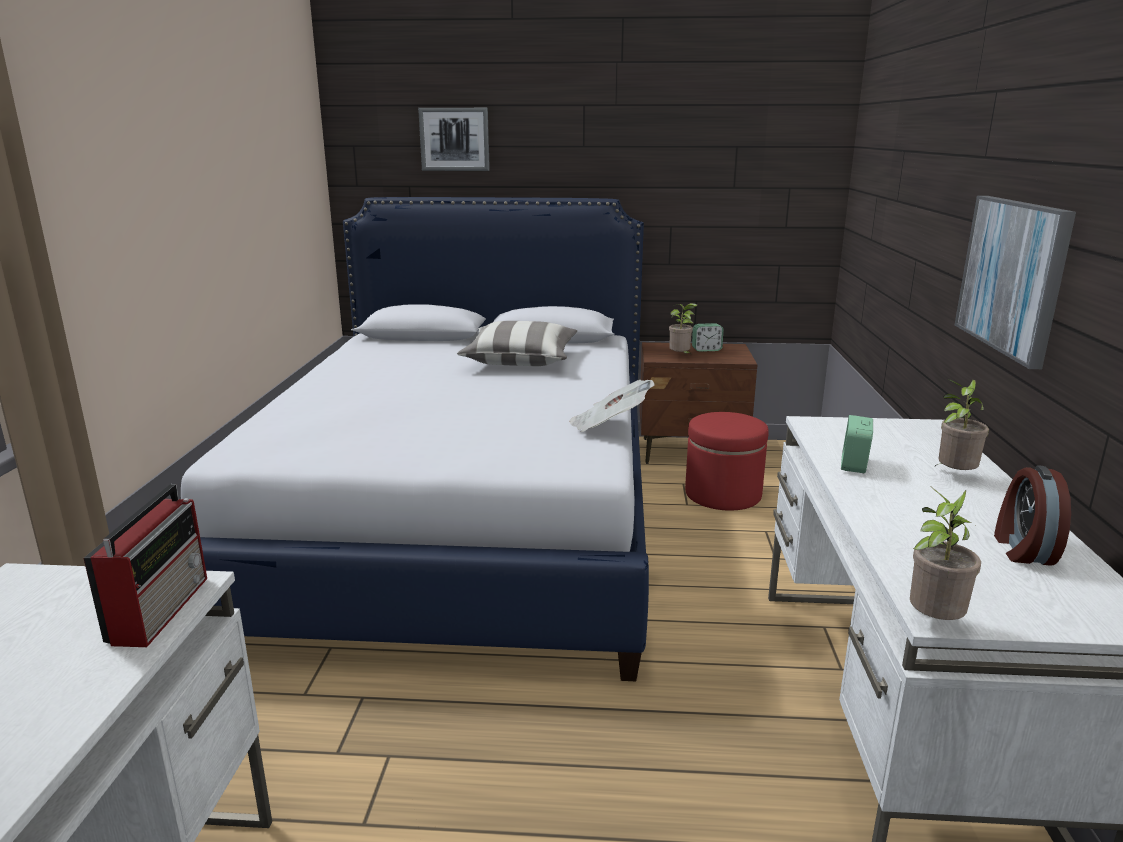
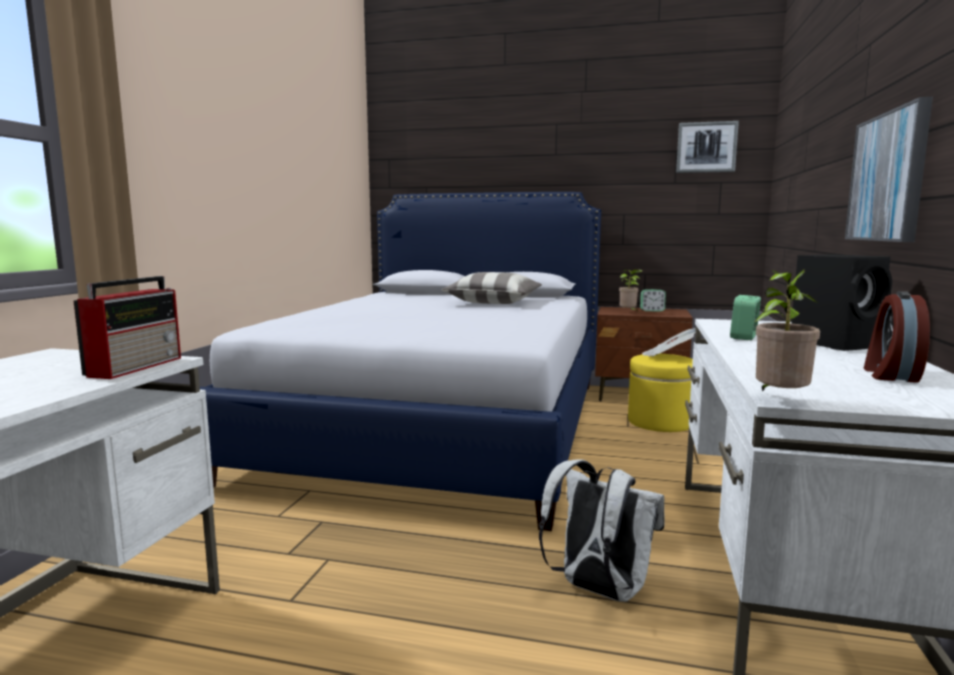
camera: 10 degrees right, 10 degrees down
picture [418,108,490,171] -> picture moved to [676,121,739,173]
newspaper [569,380,655,432] -> newspaper moved to [642,328,696,357]
red ottoman [685,412,769,510] -> yellow ottoman [628,354,693,432]
potted plant [934,379,989,470] -> black speaker [791,254,892,351]
none -> white backpack [539,459,664,602]

